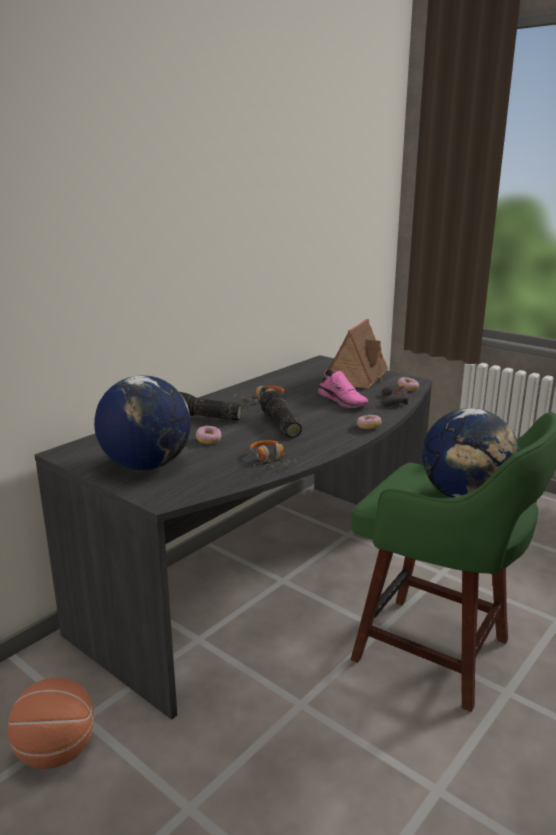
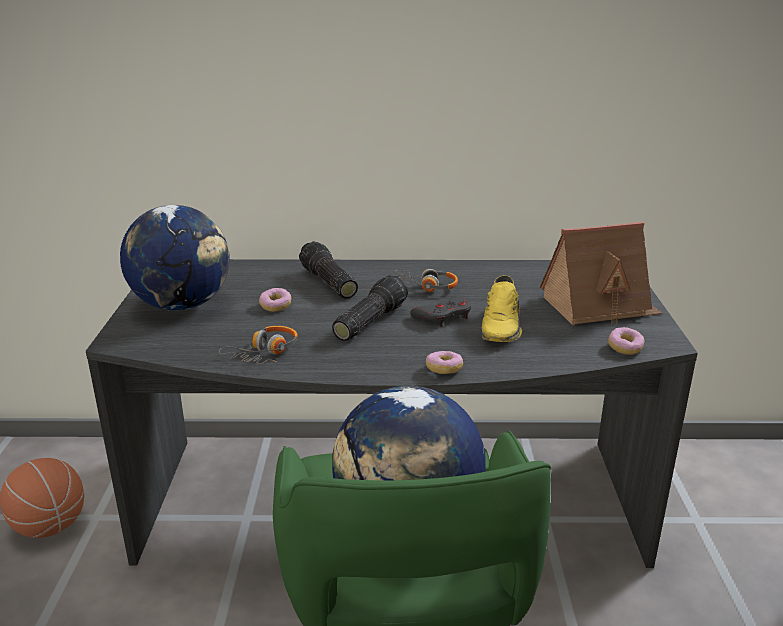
camera: 50 degrees right, 5 degrees up
pink shoe [318,369,368,408] -> yellow shoe [481,275,522,342]
grey game controller [382,386,409,406] -> grey game controller moved to [410,296,471,327]

